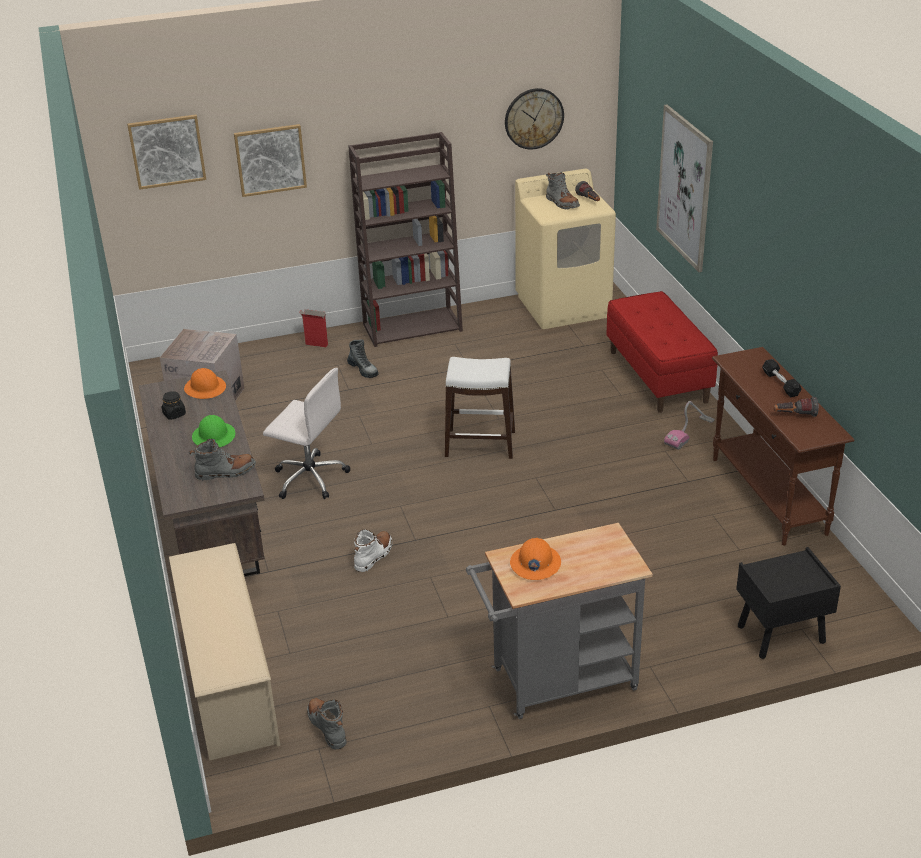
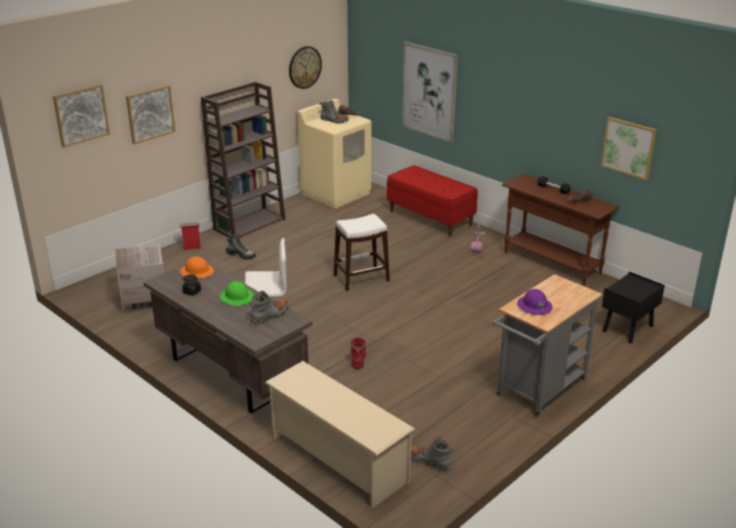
camera: 30 degrees left, 5 degrees down
white boot [354,529,392,572] -> red boot [351,338,366,369]
orange hard hat [510,538,561,580] -> purple hard hat [517,289,553,315]
none -> picture [601,117,657,180]

